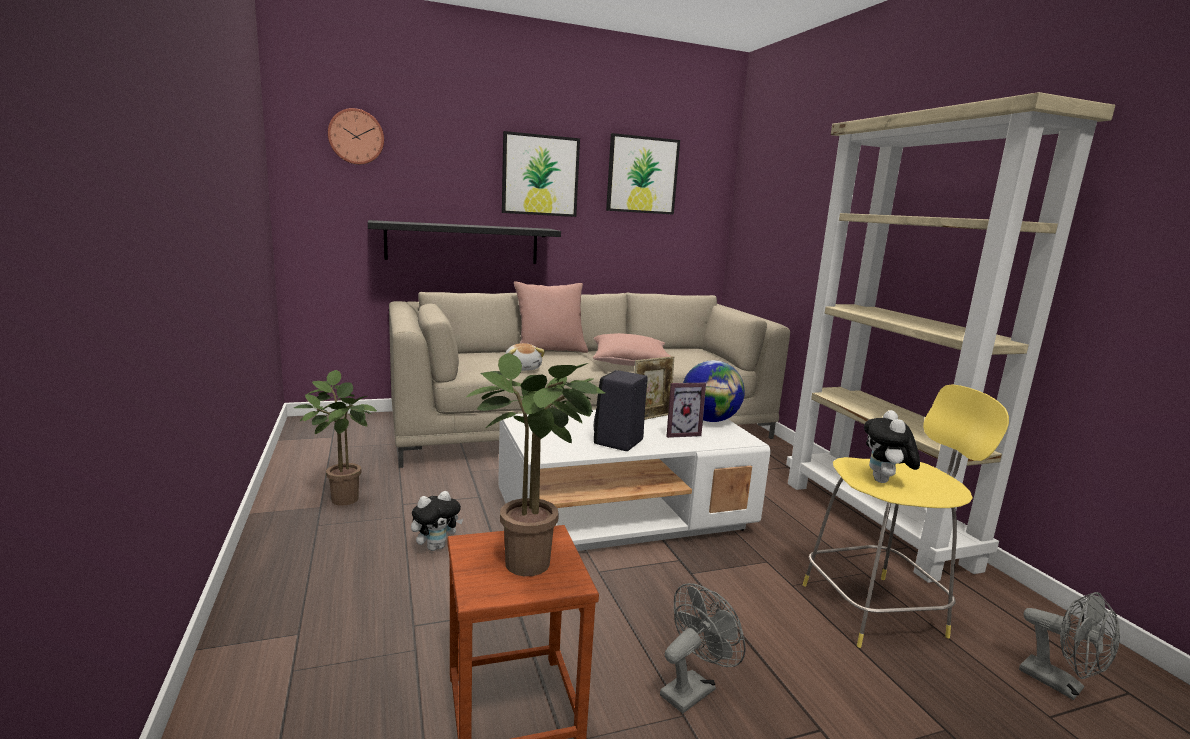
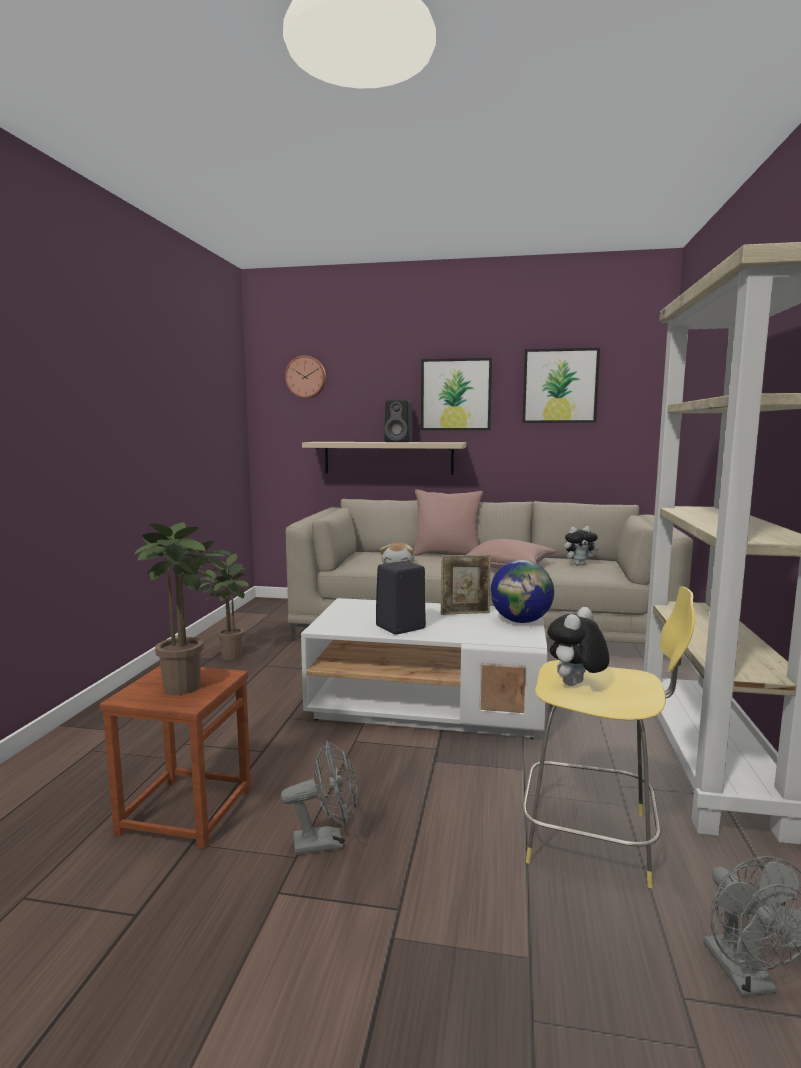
camera: 30 degrees right, 5 degrees down
black shelf [368,220,561,264] -> beige shelf [302,442,466,475]
plush toy [411,491,463,551] -> plush toy moved to [564,526,599,566]
picture frame [666,383,706,438] -> none
none -> black speaker [384,400,413,442]

